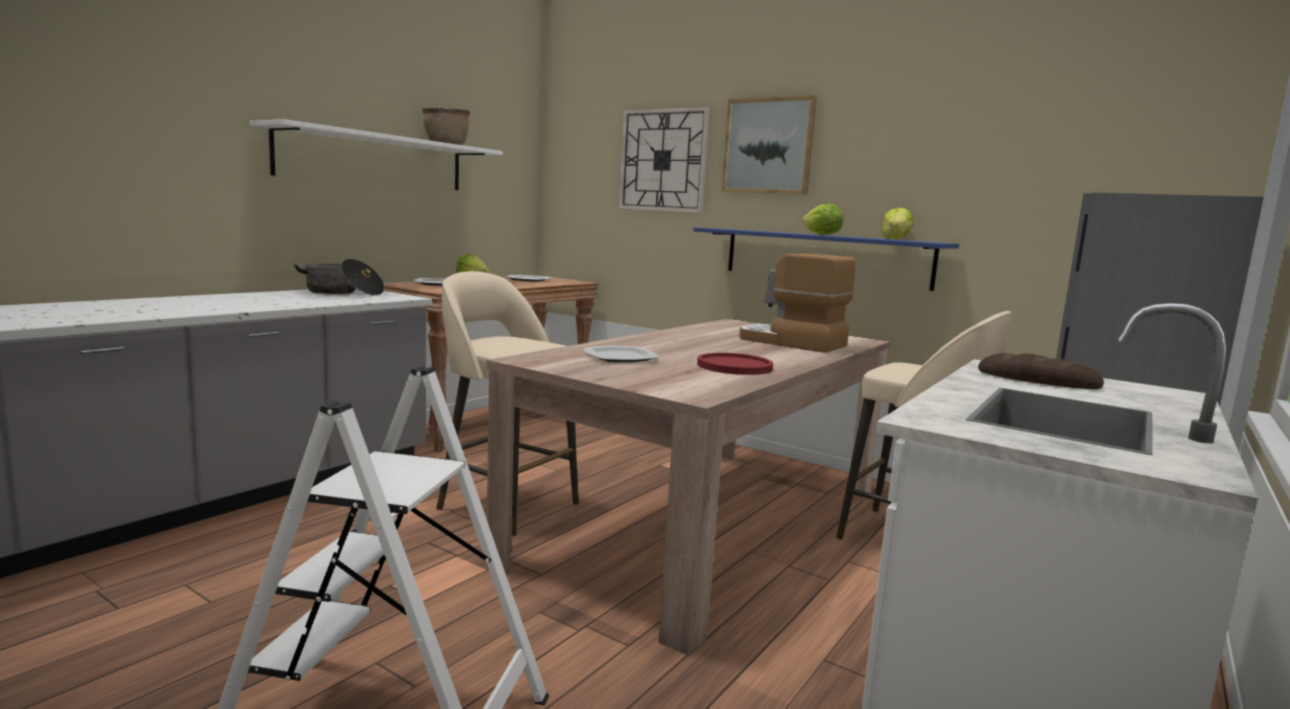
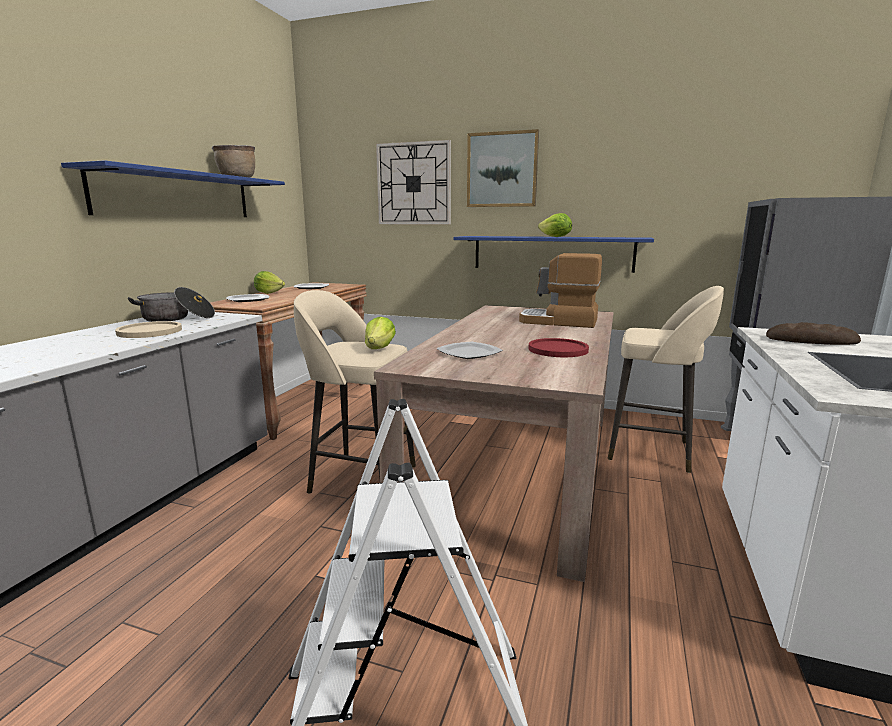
camera: 15 degrees left, 5 degrees up
white shelf [250,119,503,190] -> blue shelf [61,160,285,217]
lettuce [881,207,913,239] -> lettuce moved to [365,317,396,349]
none -> beige plate [115,321,182,338]

